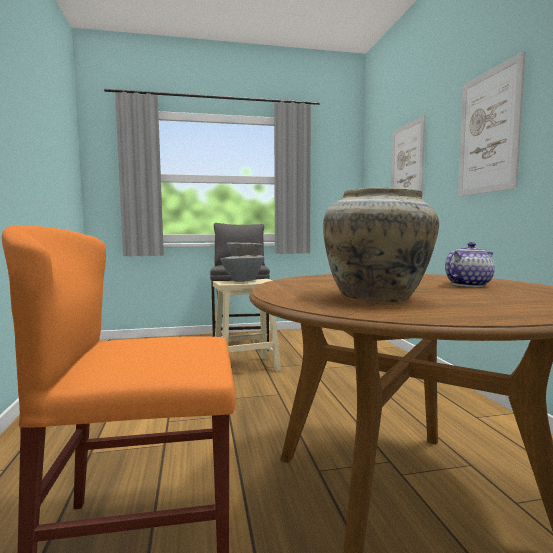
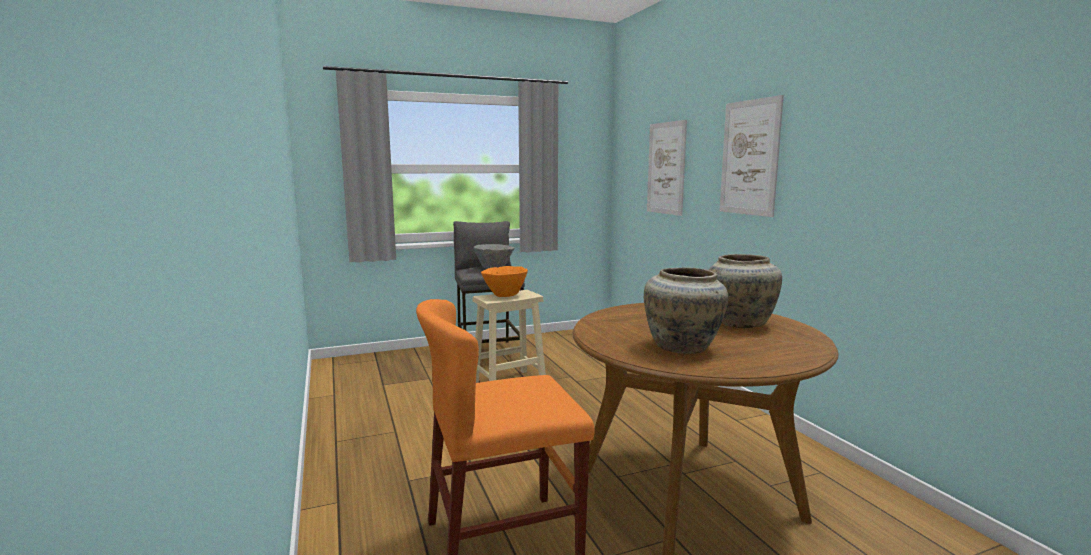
camera: 10 degrees left, 5 degrees up
grey bowl [220,255,264,282] -> orange bowl [481,266,528,297]
teapot [445,242,495,287] -> beige vase [709,254,782,328]

